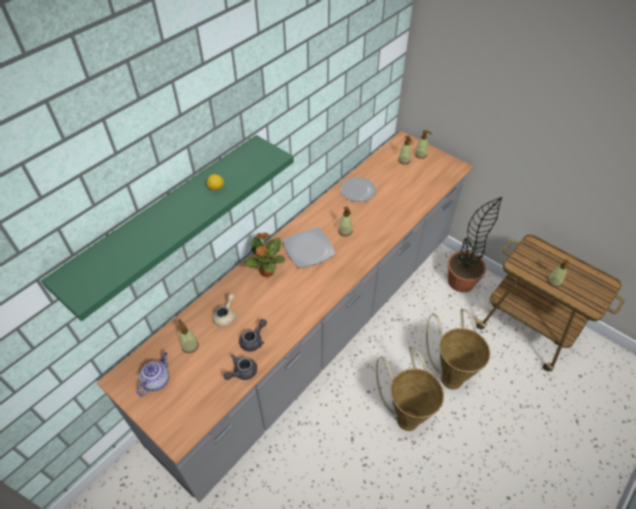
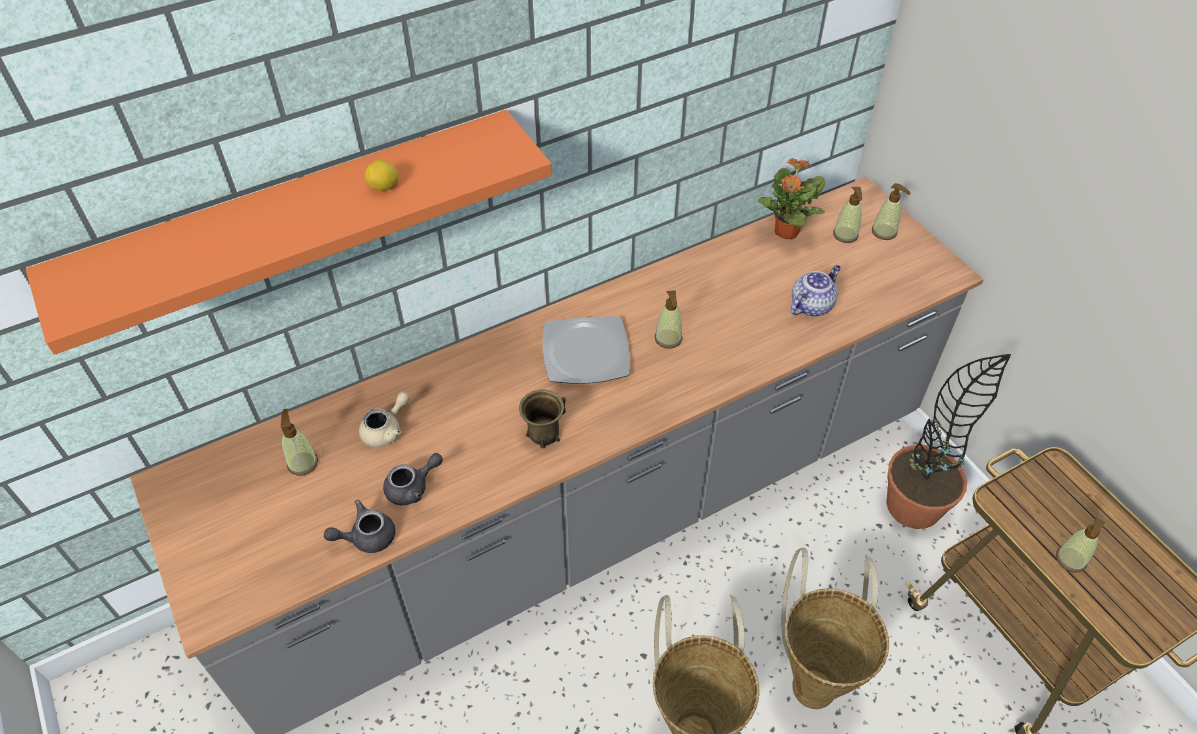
camera: 20 degrees right, 0 degrees up
green shelf [41,135,294,321] -> orange shelf [26,110,552,355]
teapot [137,352,169,396] -> teapot moved to [790,265,841,317]
potted plant [245,233,285,277] -> potted plant moved to [758,158,825,239]
plate [341,177,376,202] -> none
none -> brown mug [519,390,566,448]

